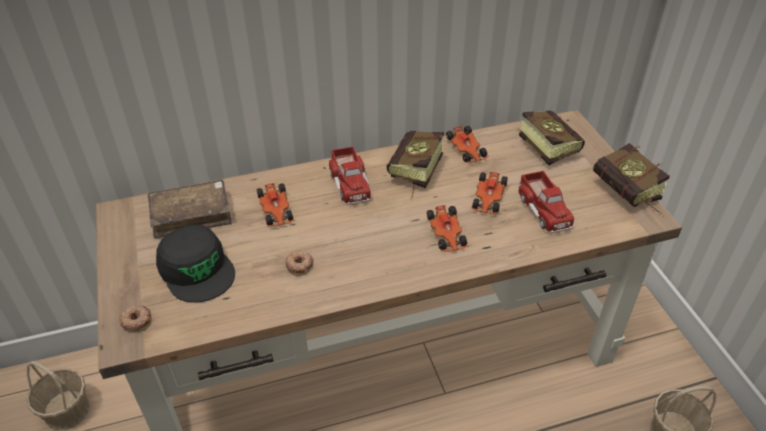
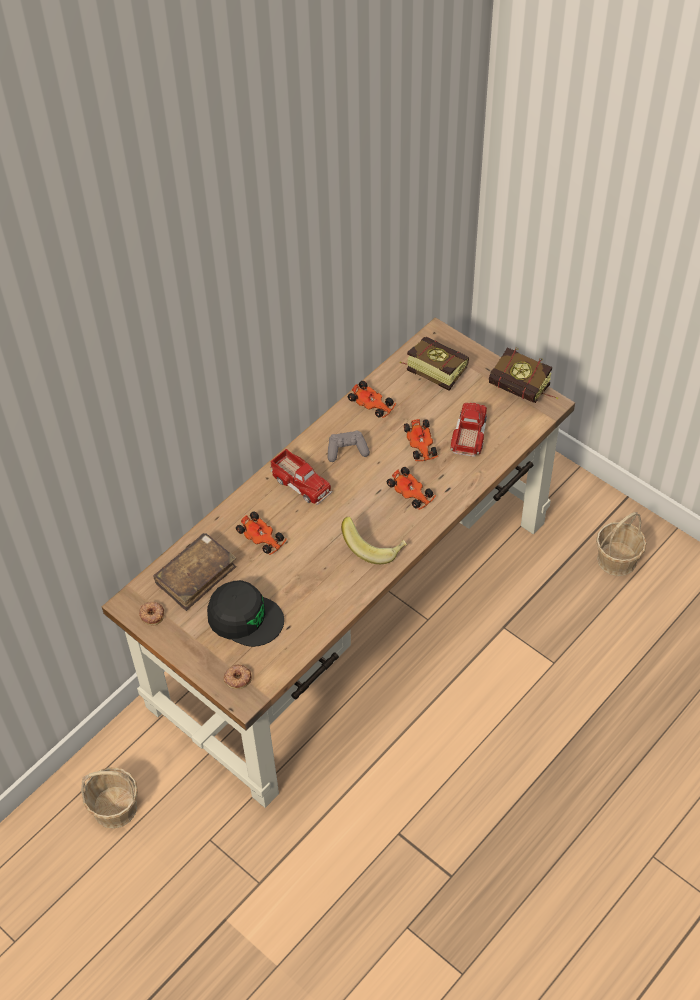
camera: 30 degrees left, 10 degrees up
donut [285,250,314,276] -> donut moved to [139,602,164,625]
book [387,131,444,200] -> grey game controller [328,431,370,462]
toy truck [518,171,574,234] -> toy truck turned 120 degrees counterclockwise [450,403,487,457]
none -> banana [341,517,407,564]

